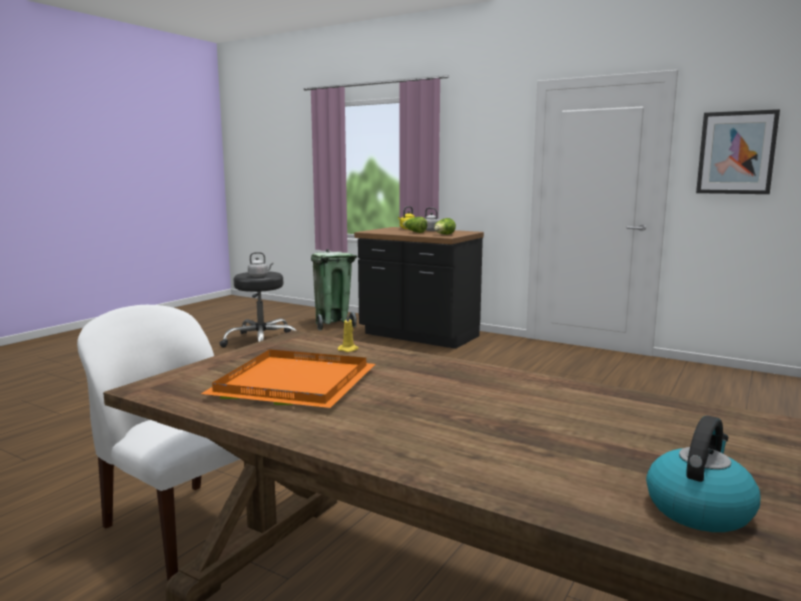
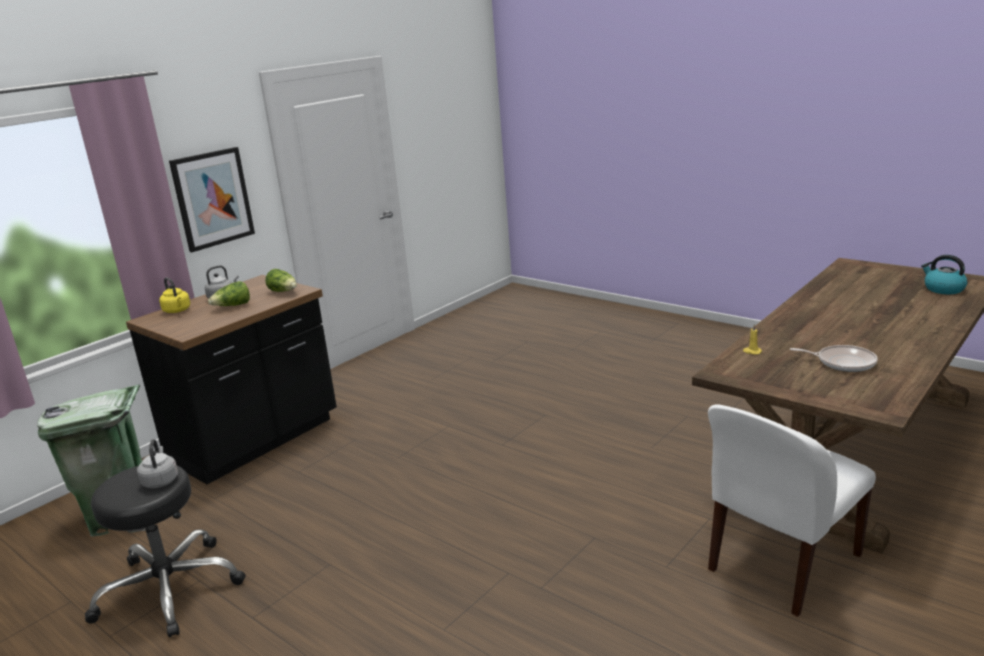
camera: 80 degrees left, 10 degrees up
orange tray [201,349,375,408] -> frying pan [790,345,878,372]
picture [696,109,780,194] -> picture moved to [169,147,255,252]

